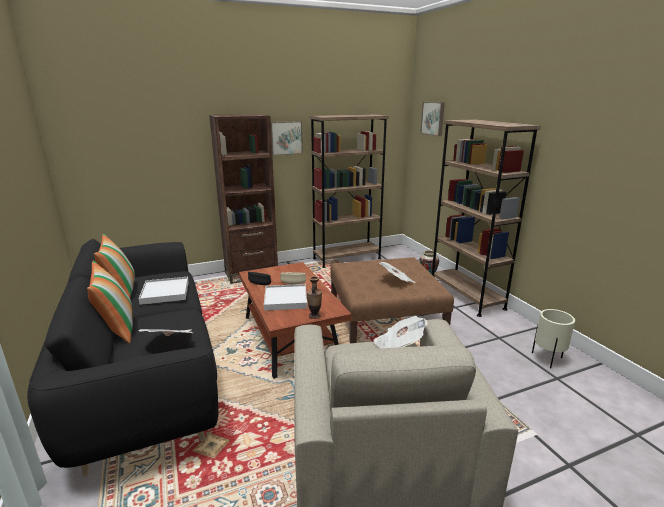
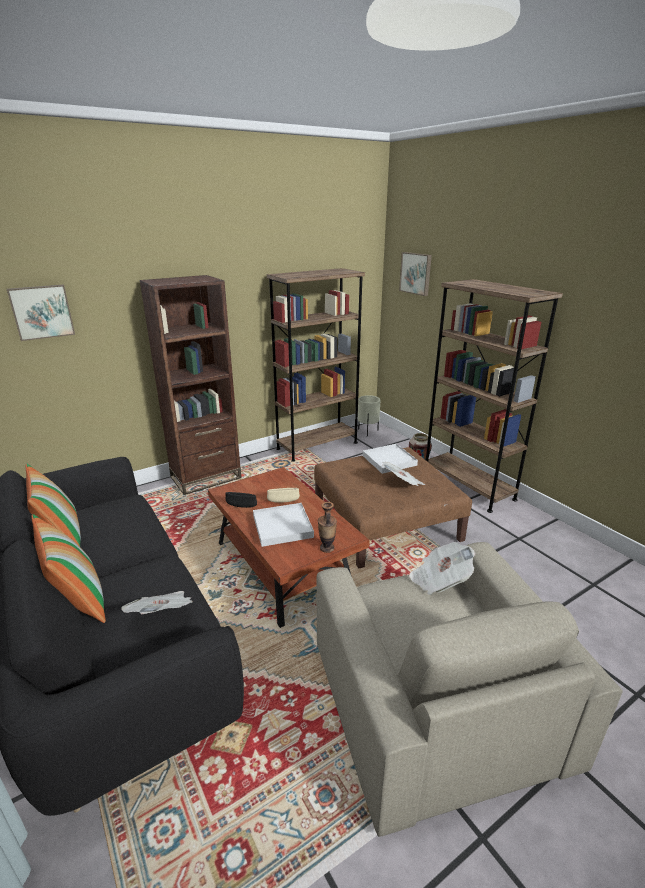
camera: 10 degrees left, 5 degrees up
white tray [139,277,189,305] -> white tray moved to [363,444,418,474]
picture [271,121,303,155] -> picture moved to [7,285,75,341]
beige planter [532,309,575,368] -> beige planter moved to [358,395,380,437]

